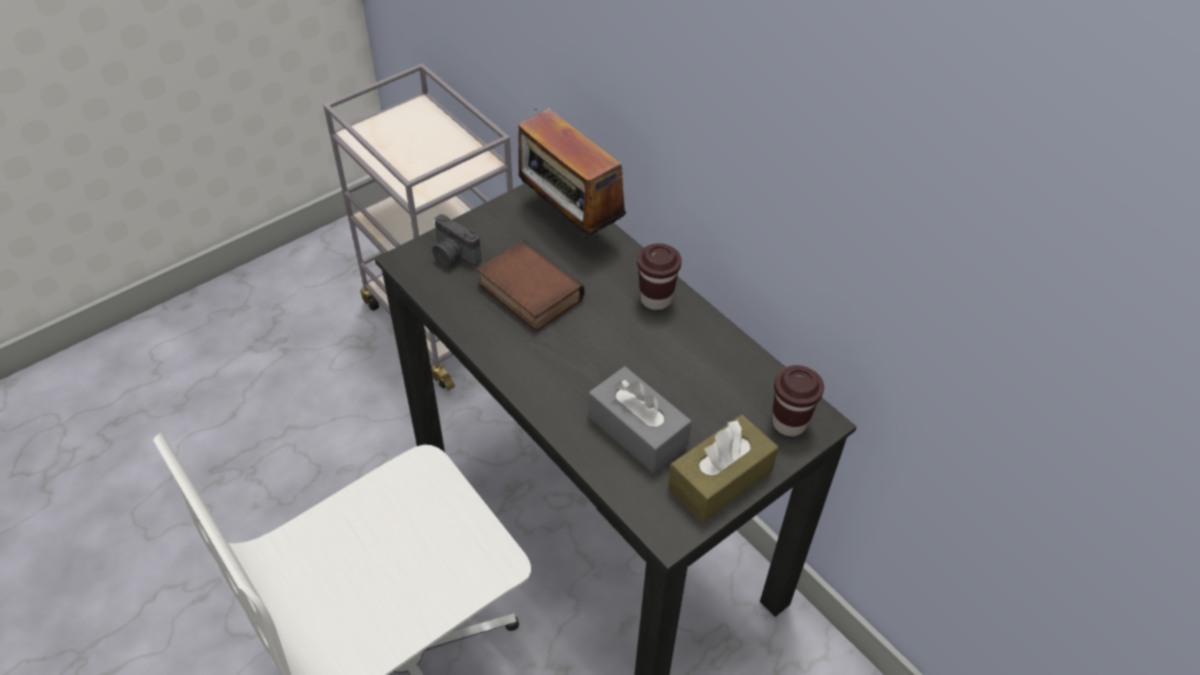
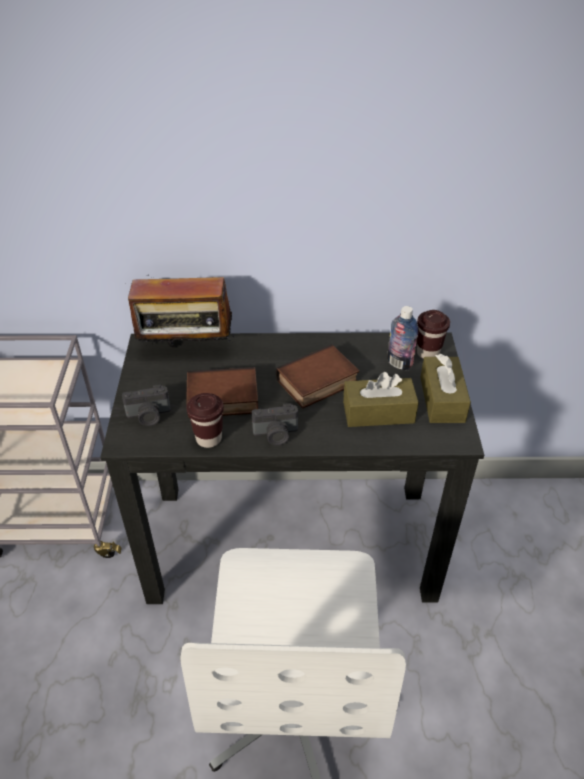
camera: 50 degrees left, 5 degrees down
grey tissue box [589,366,692,473] -> brown tissue box [343,372,419,427]
brown cup [637,243,682,310] -> brown cup moved to [186,393,224,448]
none -> camera [252,404,298,445]
none -> book [276,344,360,408]
none -> bottle [387,306,418,370]

